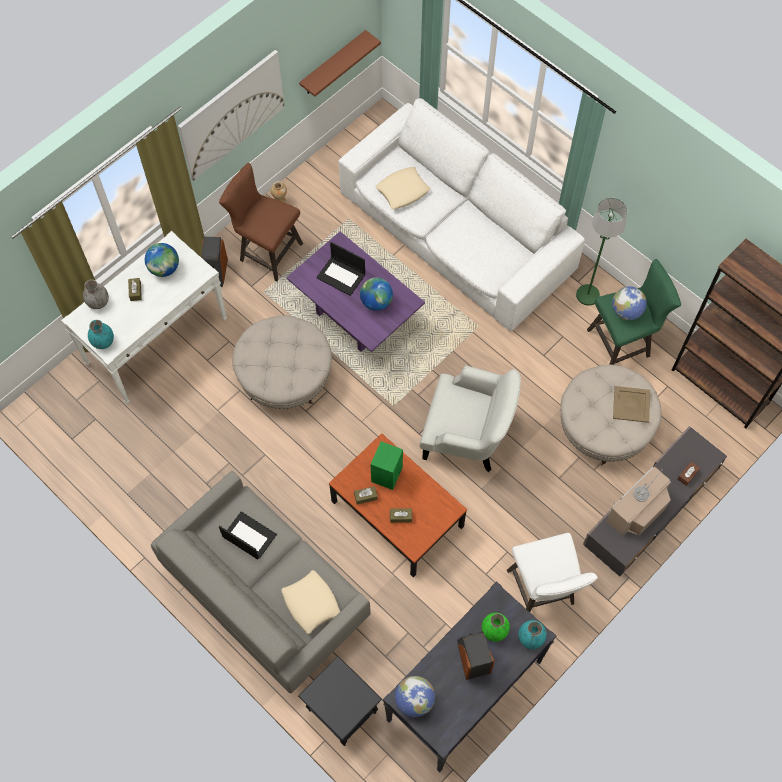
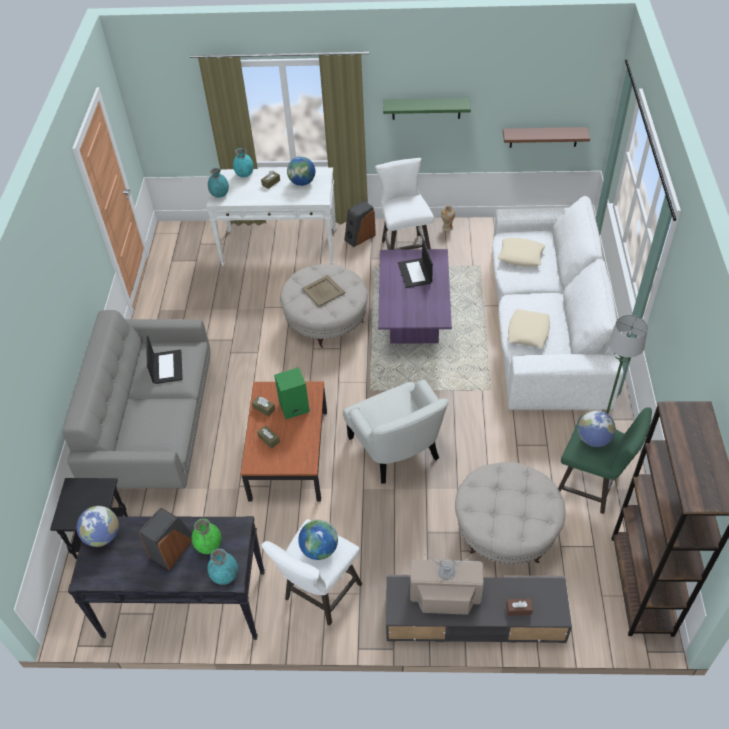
camera: 50 degrees right, 15 degrees down
grey vase [83,280,109,309] -> turquoise vase [233,148,254,177]
picture [178,50,285,181] -> green shelf [383,98,471,120]
brown stool [219,163,303,282] -> white stool [375,158,434,250]
beige pillow [282,570,341,634] -> beige pillow moved to [508,309,550,348]
globe [360,277,393,311] -> globe moved to [298,520,338,560]
beige tray [613,386,650,423] -> beige tray moved to [302,275,345,307]

